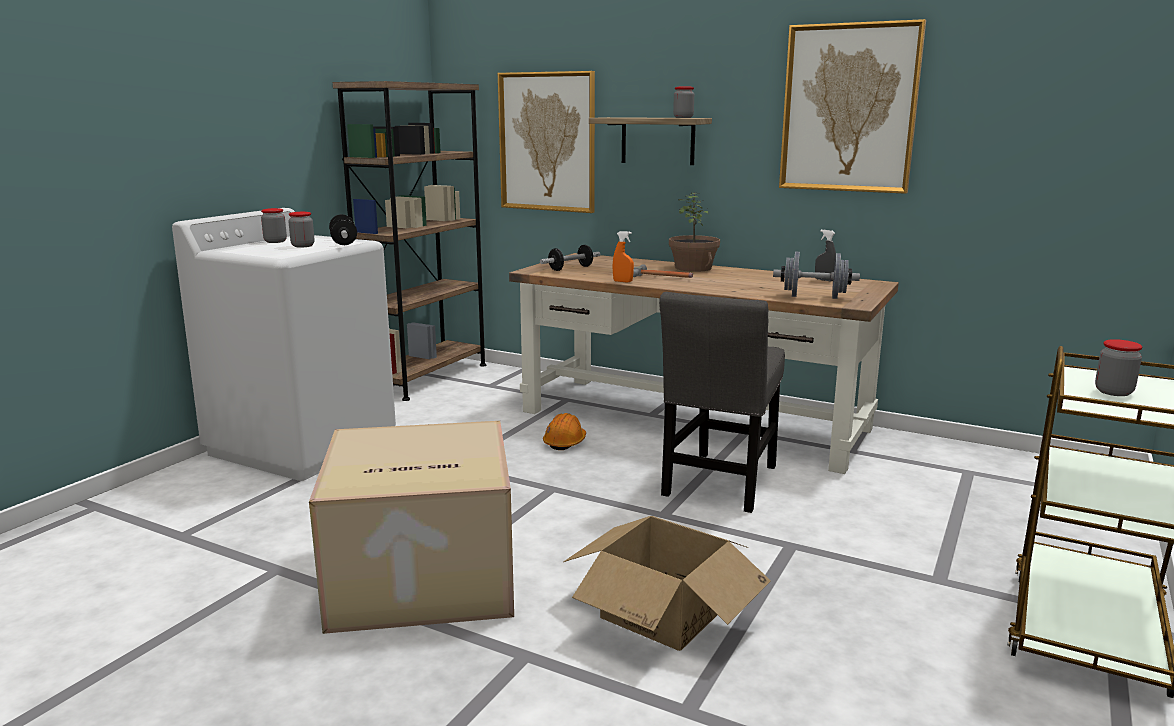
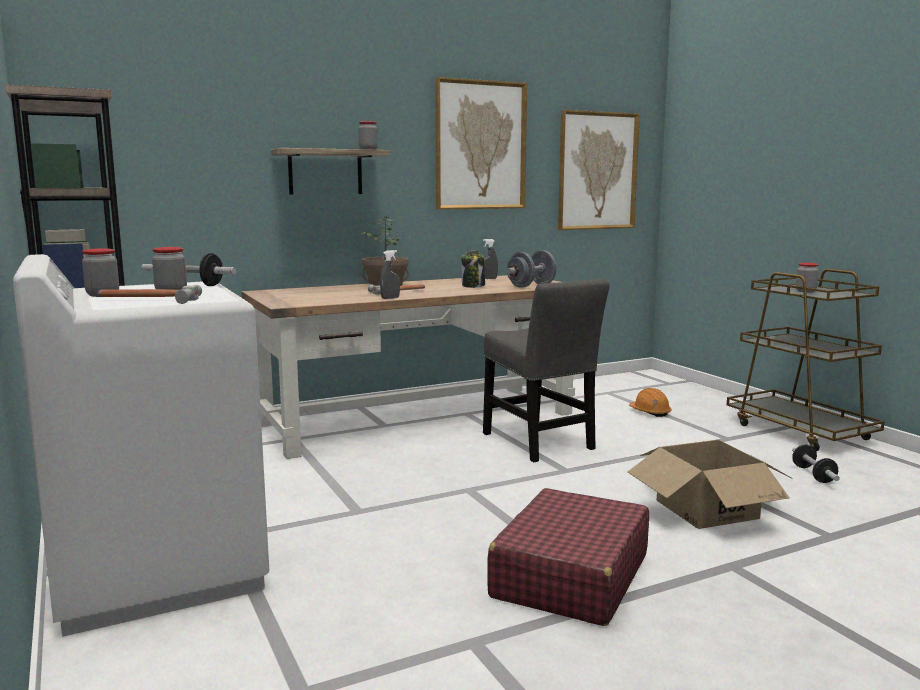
camera: 55 degrees left, 5 degrees down
cardboard box [309,421,514,634] -> red suitcase [487,488,649,626]
picture [498,71,595,213] -> picture moved to [558,110,640,230]
dumbbell [540,245,600,271] -> dumbbell moved to [792,444,840,483]
orange hard hat [543,413,586,450] -> orange hard hat moved to [629,388,671,417]
orange spray bottle [613,231,634,282] -> grey spray bottle [380,250,400,299]
none -> hammer [98,285,202,304]
none -> jar [461,251,485,288]

